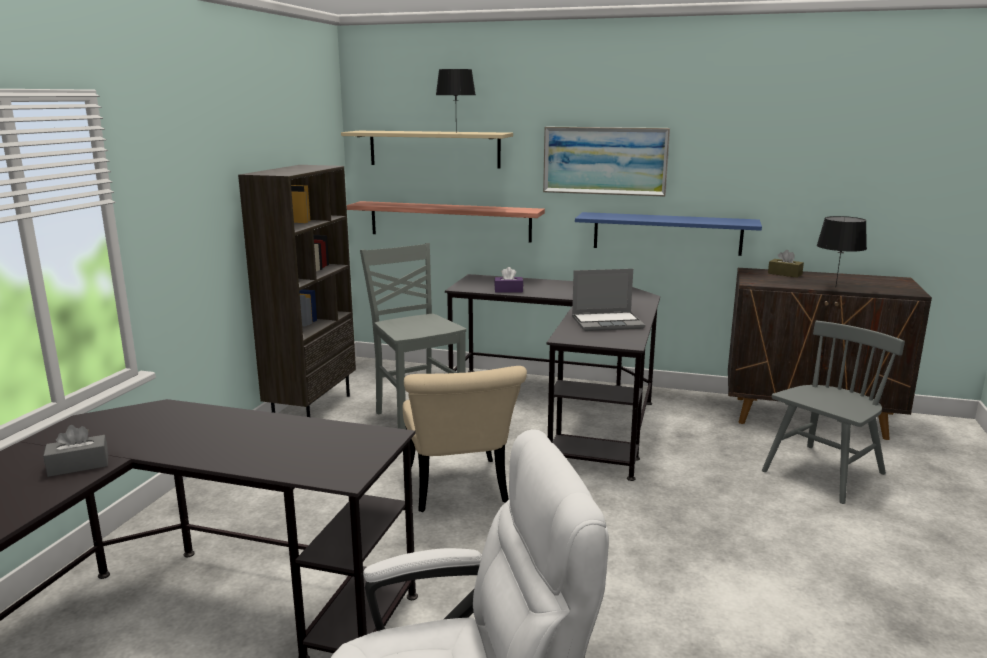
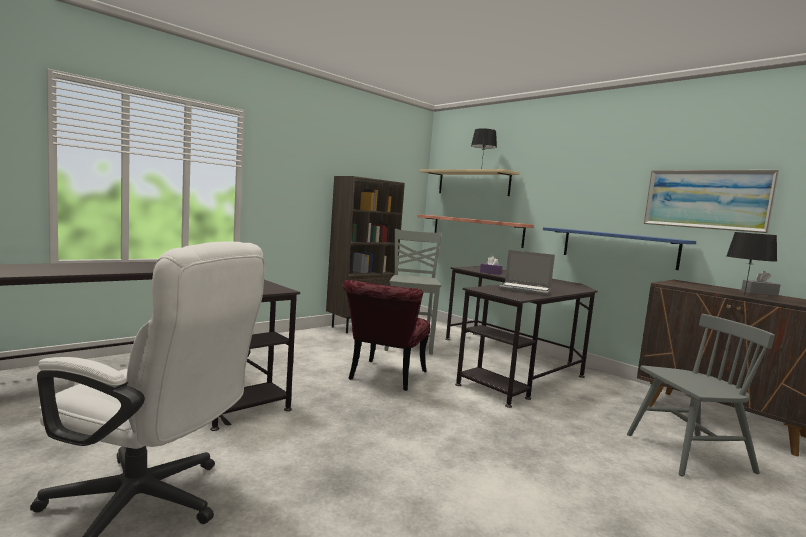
camera: 30 degrees right, 10 degrees down
grey tissue box [43,425,108,477] -> grey tissue box moved to [741,271,781,296]
beige chair [403,366,527,512] -> red chair [342,280,430,391]
picture [543,127,670,197] -> picture moved to [644,170,779,233]
brown tissue box [768,250,804,278] -> none

